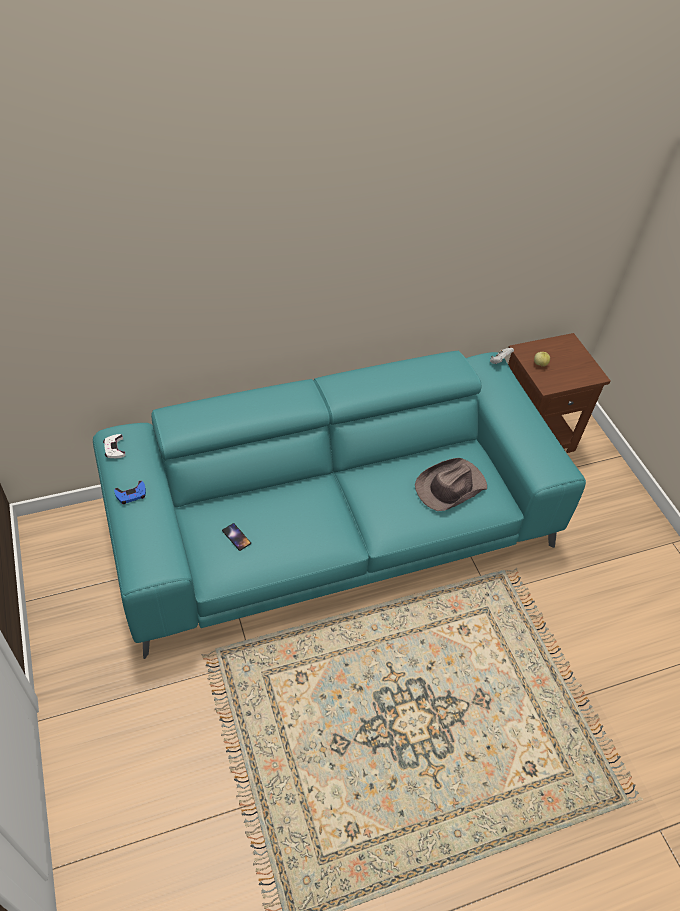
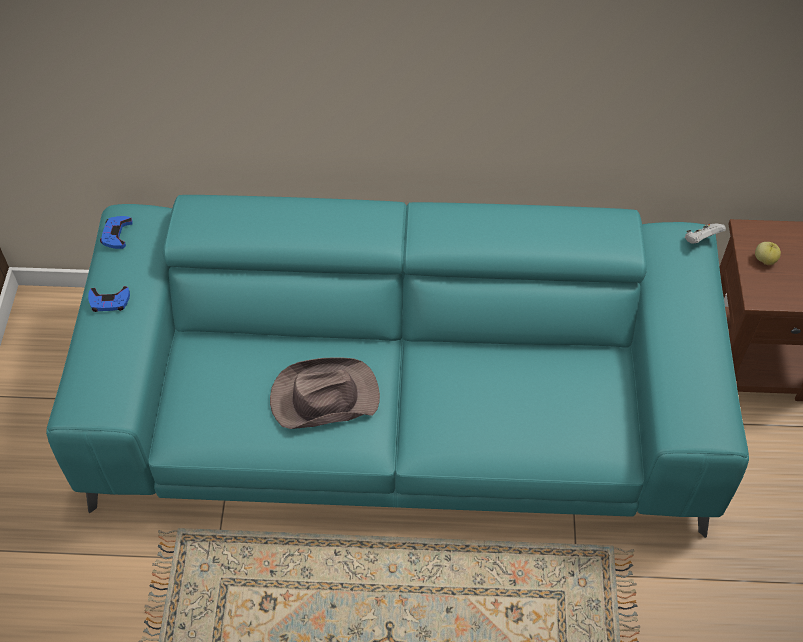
camera: 25 degrees right, 5 degrees up
white game controller [103,434,126,458] -> blue game controller [100,216,133,249]
phone [222,523,251,551] -> none
brown hat [415,458,487,511] -> brown hat moved to [270,358,380,429]

